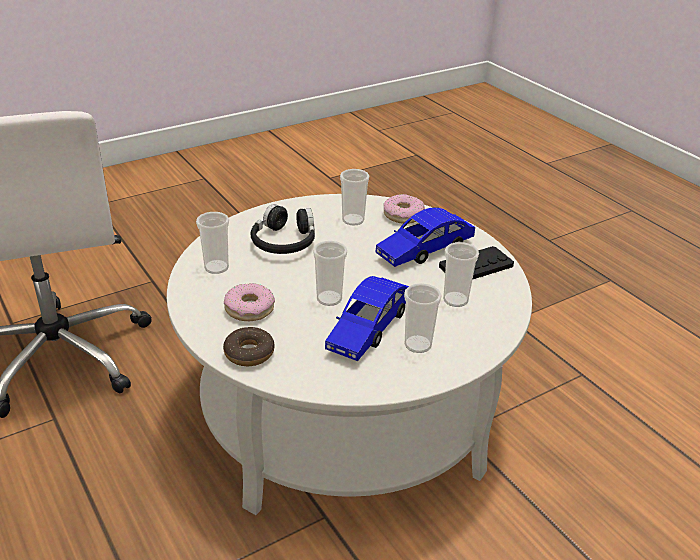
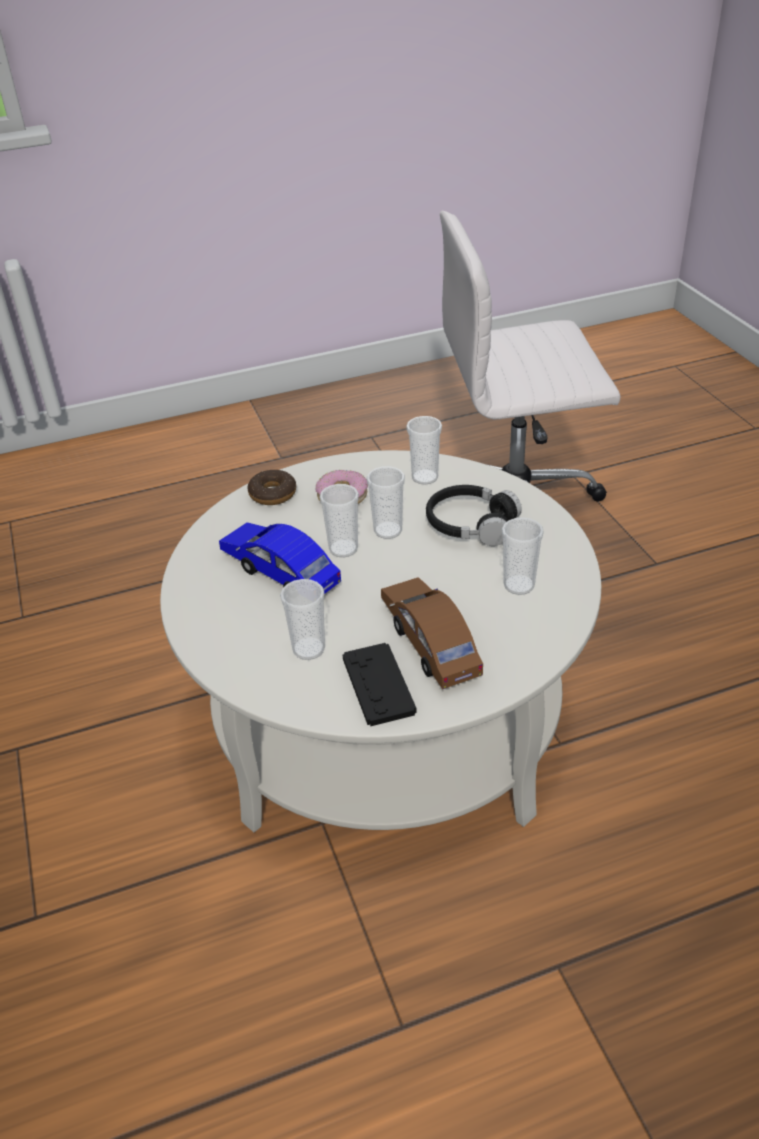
camera: 105 degrees right, 5 degrees up
blue toy car [375,207,475,267] -> brown toy car [381,577,483,689]
donut [383,194,425,224] -> none
cup [404,283,442,353] -> cup moved to [367,466,405,539]

